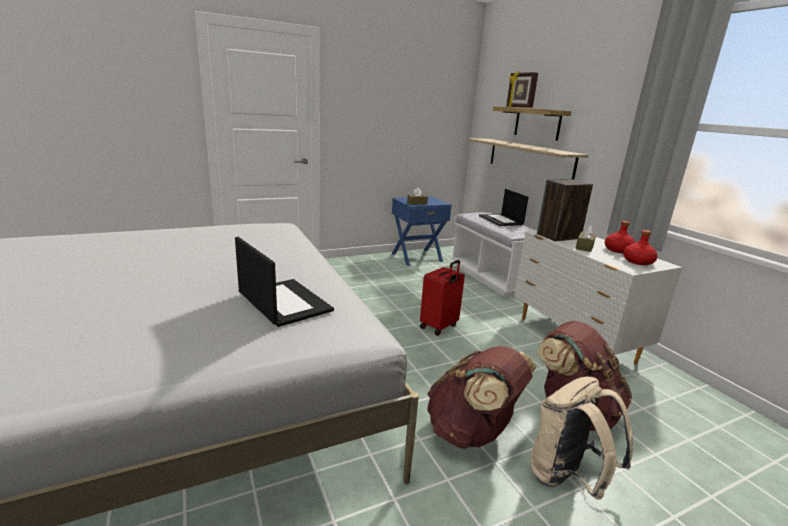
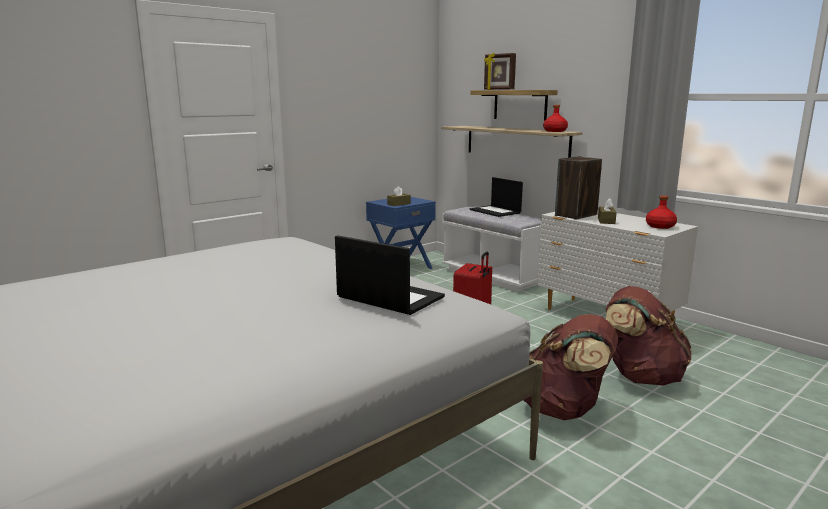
camera: 15 degrees left, 5 degrees down
beige backpack [530,376,633,500] -> none
red bottle [605,221,636,253] -> red bottle moved to [543,105,568,132]

